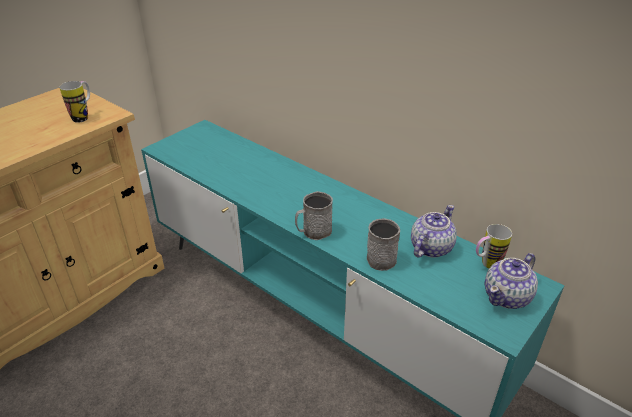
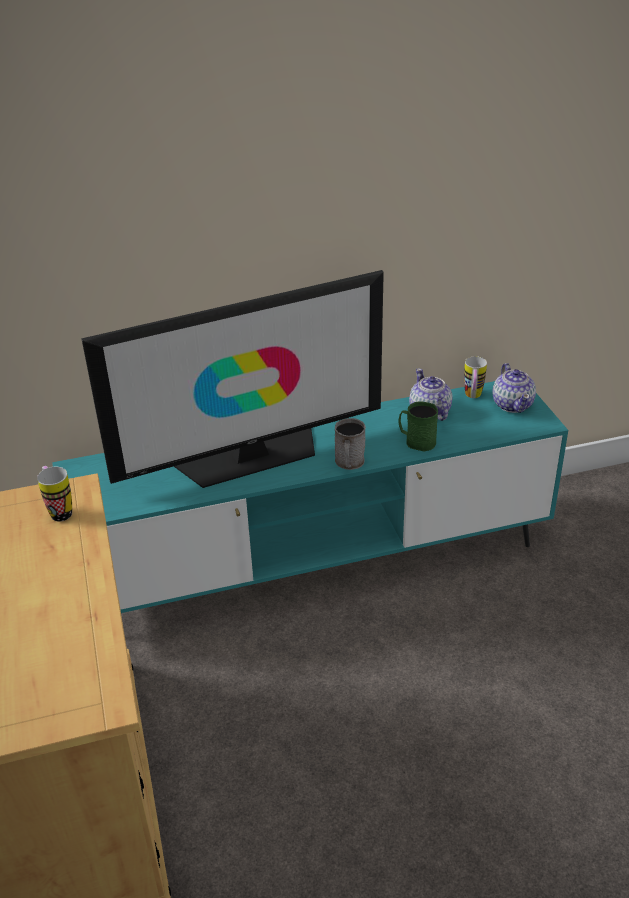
camera: 55 degrees left, 0 degrees up
grey mug [367,218,400,271] -> green mug [399,401,438,452]
none -> television [81,270,384,488]

